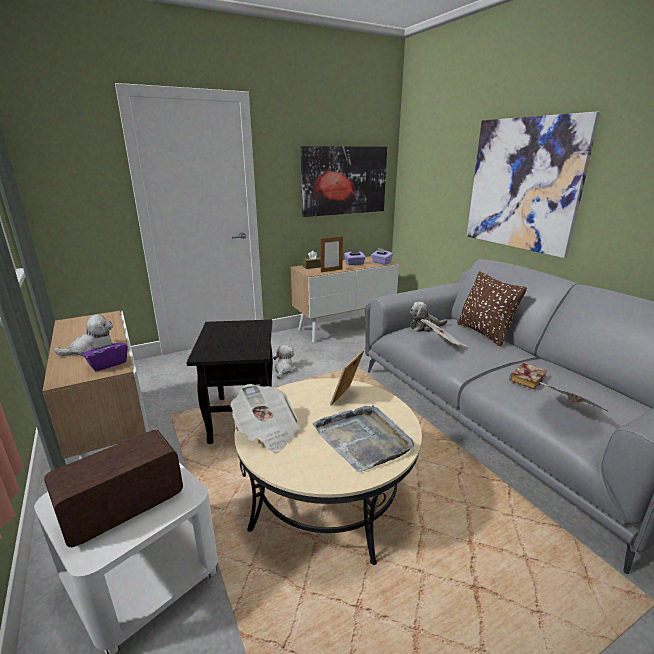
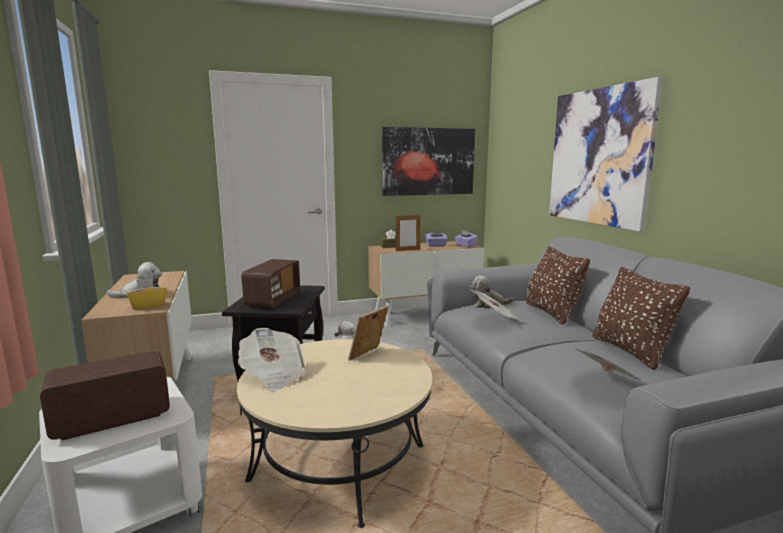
camera: 10 degrees right, 10 degrees down
purple tissue box [82,335,128,371] -> yellow tissue box [126,278,167,310]
grey tray [312,405,414,472] -> none
book [509,363,547,389] -> none
none -> radio [241,259,300,309]
none -> brown pillow [592,267,690,370]

